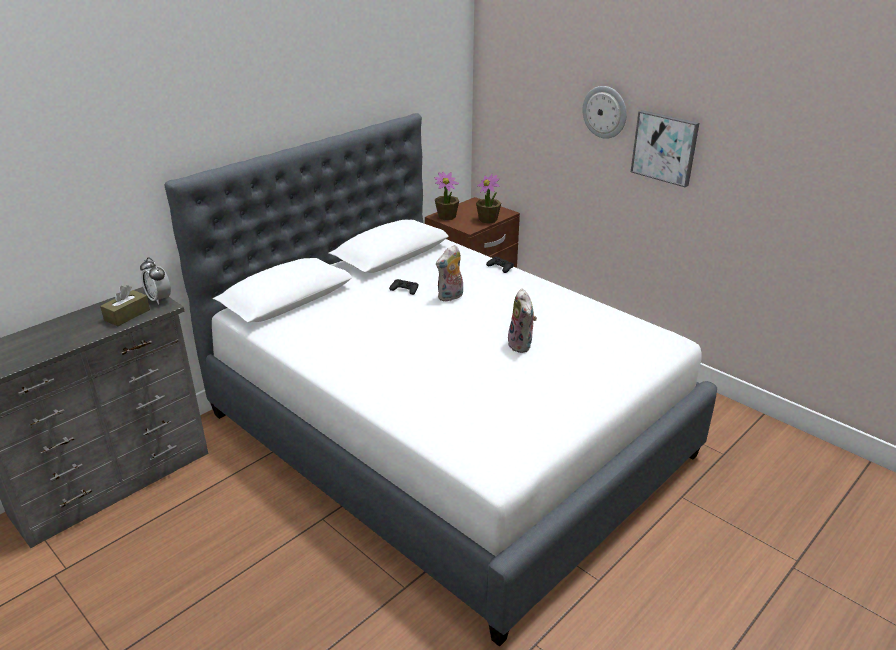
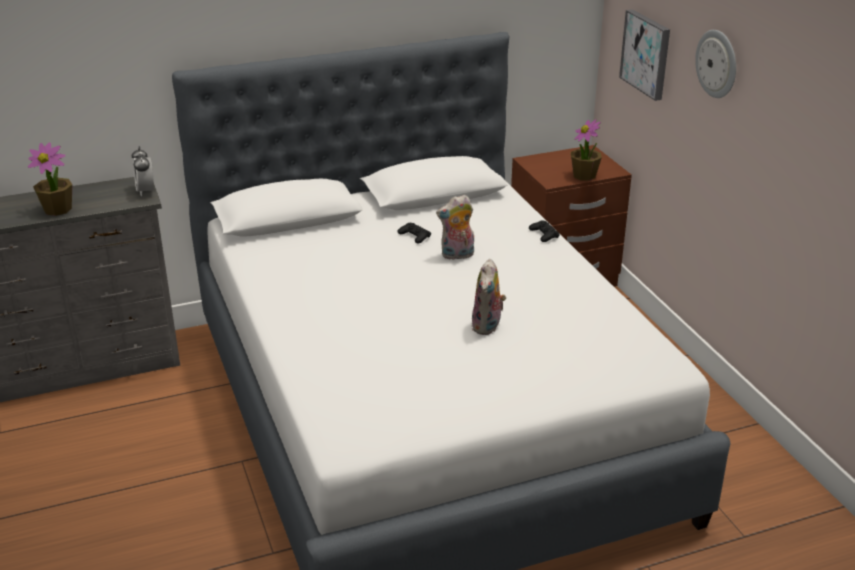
camera: 25 degrees right, 0 degrees up
brown tissue box [100,285,150,326] -> none
potted plant [434,171,459,220] -> potted plant moved to [28,143,72,216]
picture [631,110,699,187] -> picture moved to [619,9,670,101]

